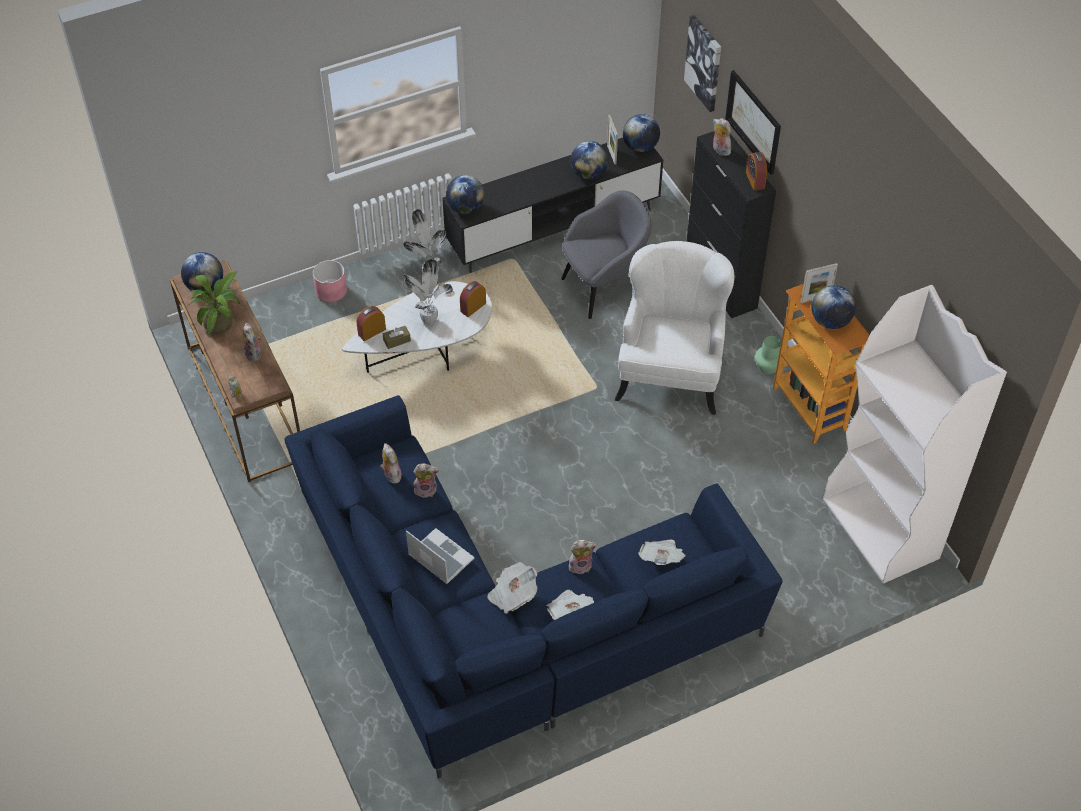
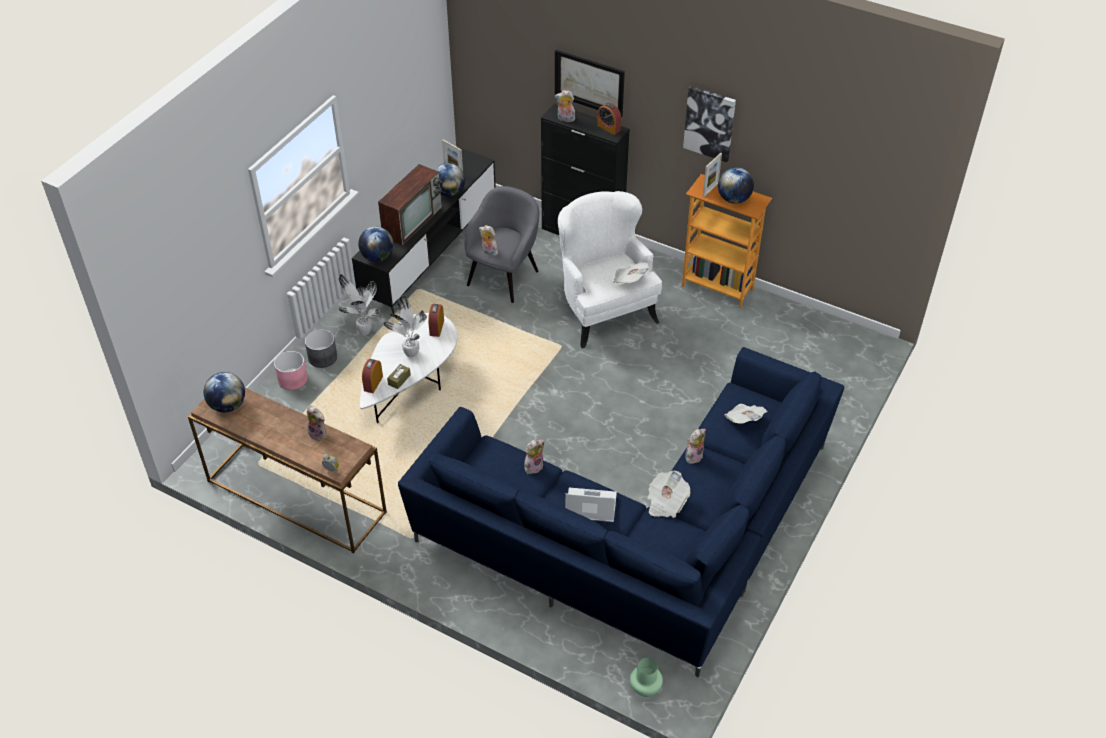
camera: 35 degrees left, 5 degrees down
potted plant [188,272,240,335] -> none
plush toy [380,443,401,483] -> plush toy moved to [479,225,498,256]
newspaper [546,590,594,620] -> newspaper moved to [613,262,650,283]
globe [623,114,660,152] -> none
picture [684,15,721,112] -> picture moved to [683,86,736,162]
green vase [755,336,785,374] -> green vase moved to [630,658,663,697]
white bookcase [823,285,1007,583] -> none
none -> grey planter [305,329,337,368]
none -> television [378,164,443,246]

